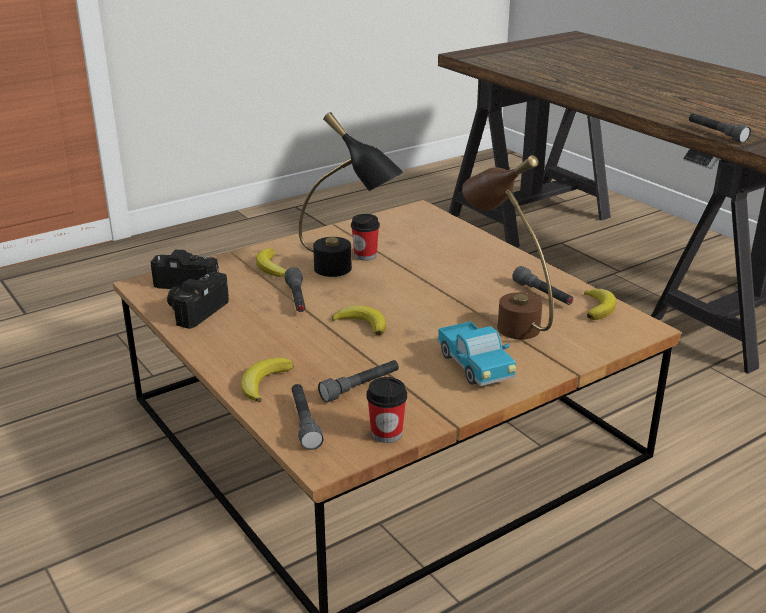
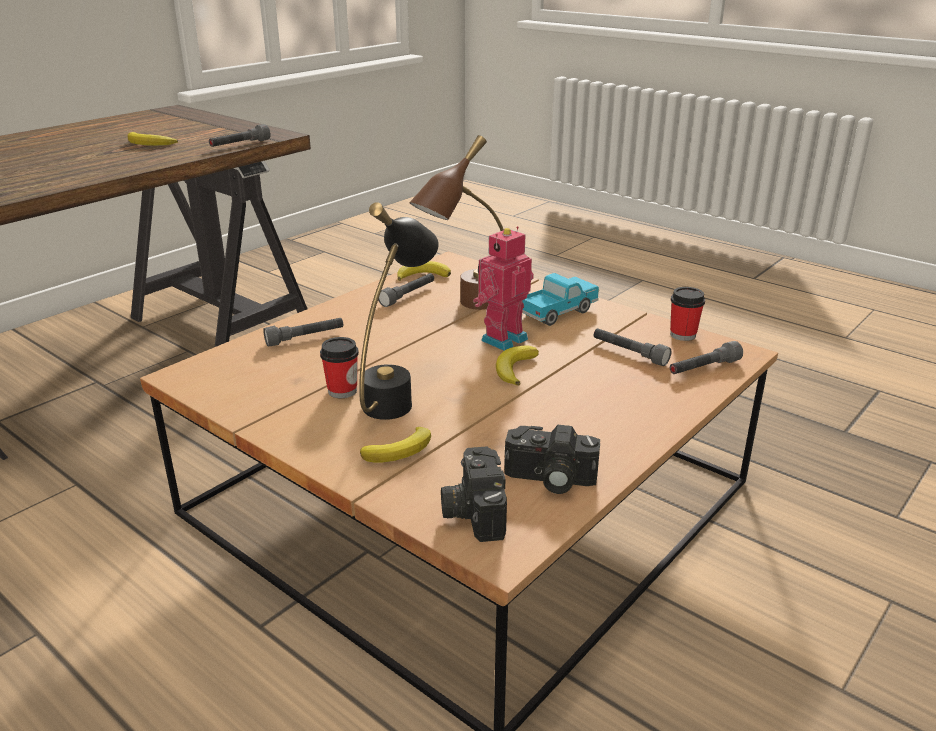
camera: 105 degrees left, 0 degrees up
banana [241,358,294,402] -> banana moved to [128,132,178,146]
grey flashlight [285,267,306,312] -> grey flashlight moved to [263,318,343,347]
none -> toy robot [473,226,534,351]

